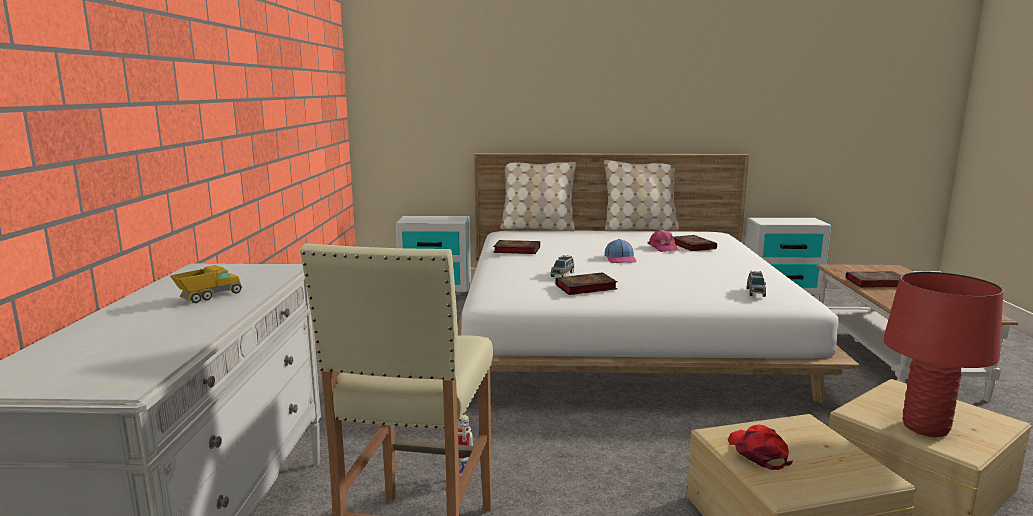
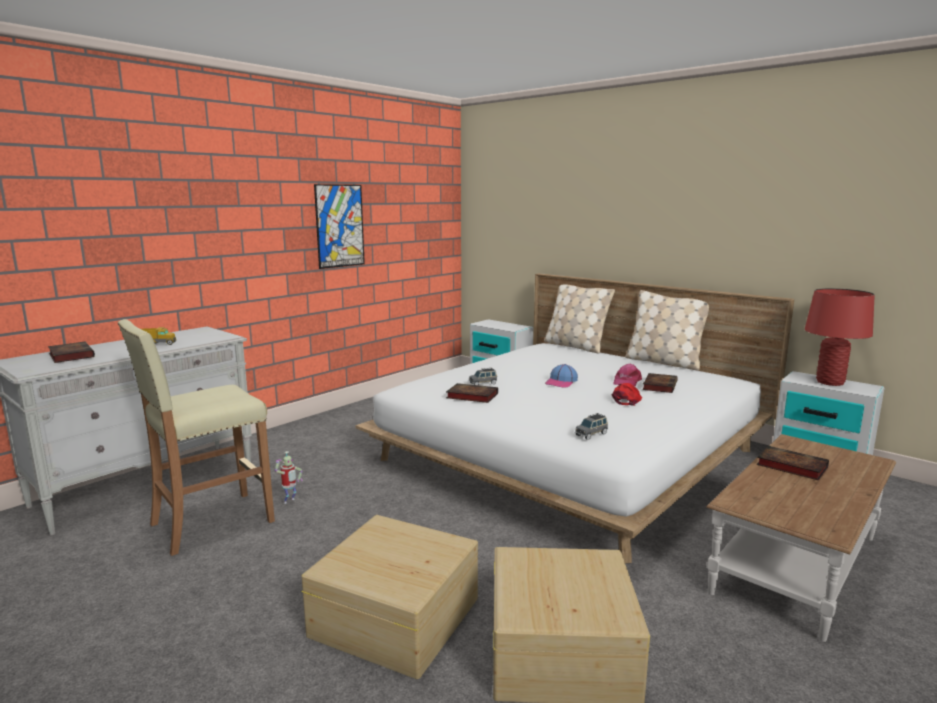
camera: 40 degrees right, 0 degrees up
book [493,240,540,254] -> book moved to [48,341,95,363]
red cap [728,424,793,470] -> red cap moved to [612,383,642,406]
red table lamp [883,271,1004,437] -> red table lamp moved to [805,288,875,386]
none -> picture [314,184,365,269]

